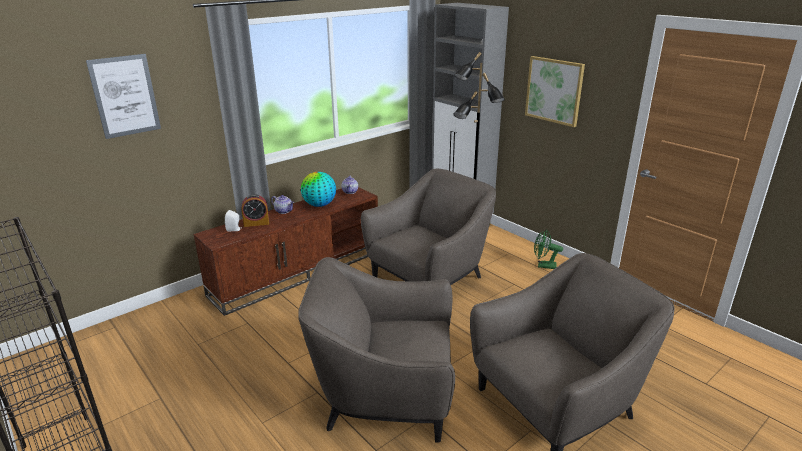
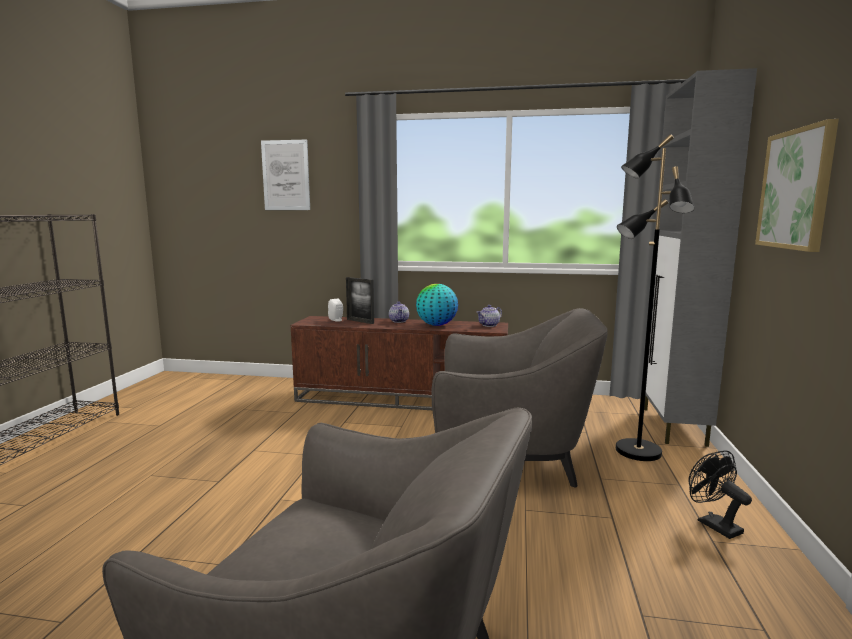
camera: 50 degrees right, 15 degrees down
alarm clock [241,194,269,227] -> picture frame [346,277,374,324]
grey armchair [298,257,455,443] -> none
green fan [534,229,563,269] -> black fan [689,450,752,539]

